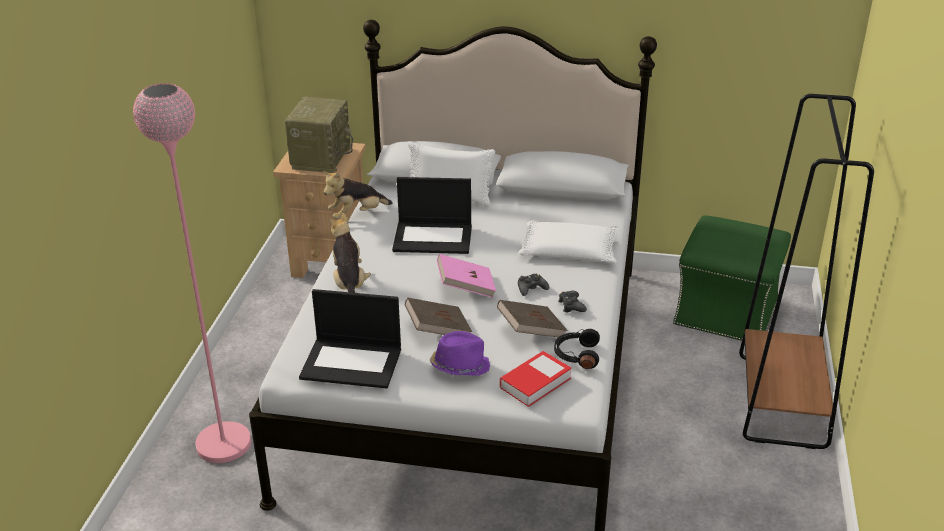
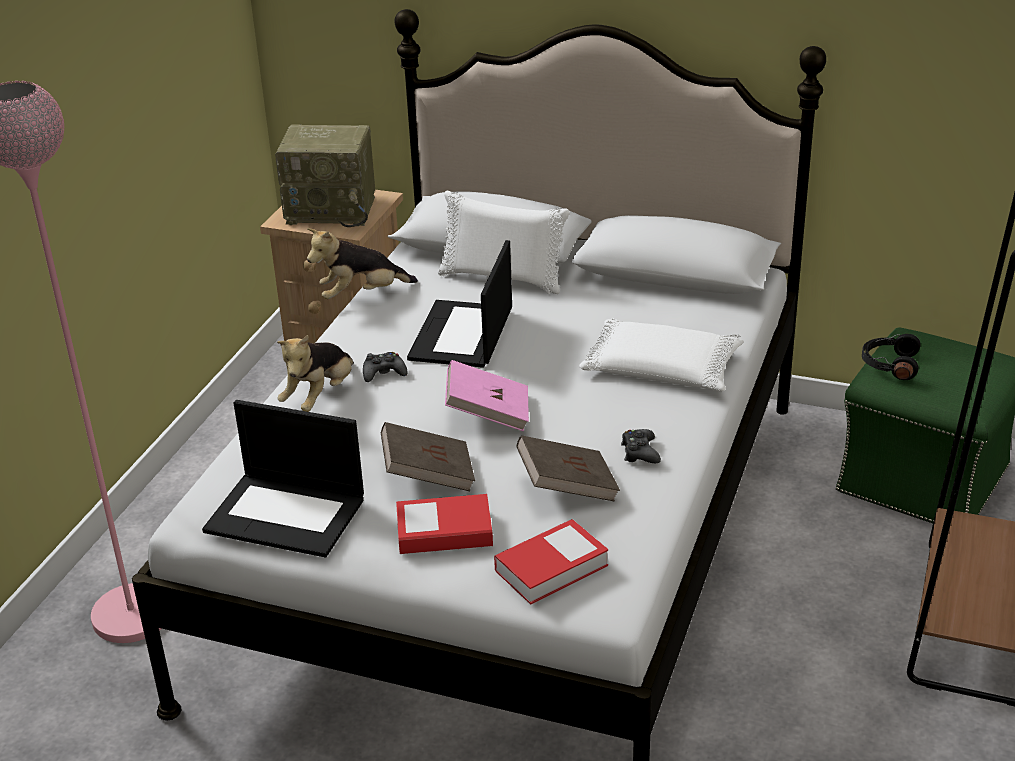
camera: 10 degrees right, 0 degrees up
radio [285,97,353,173] -> radio turned 75 degrees clockwise [275,124,375,227]
plush toy [330,213,371,293] -> plush toy turned 150 degrees counterclockwise [277,335,354,412]
laptop [392,177,472,254] -> laptop turned 90 degrees clockwise [407,240,512,368]
purple hat [430,331,490,376] -> book [396,494,493,554]
black game controller [518,273,549,296] -> black game controller moved to [363,352,408,382]
black headphones [554,329,600,369] -> black headphones moved to [862,334,921,380]

